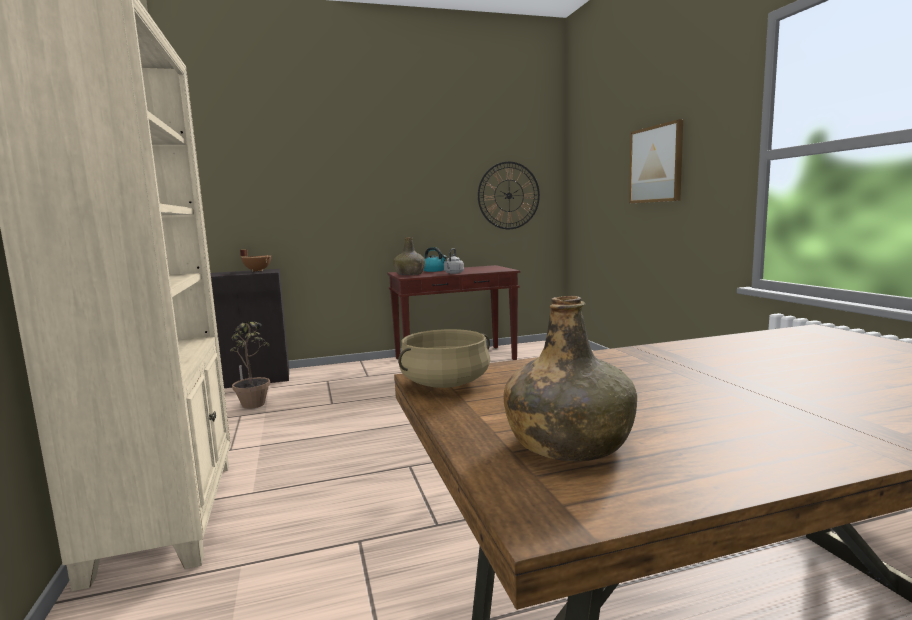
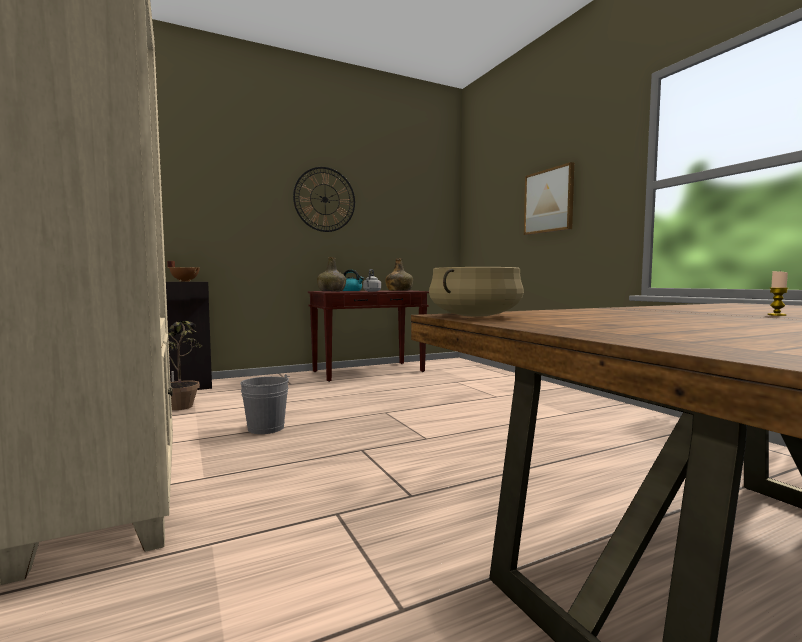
camera: 10 degrees left, 5 degrees down
wall clock [478,162,540,229] -> wall clock moved to [293,167,355,232]
green bottle [503,296,637,461] -> green bottle moved to [385,258,413,291]
none -> grey bucket [240,374,289,434]
none -> candle [767,271,788,316]

